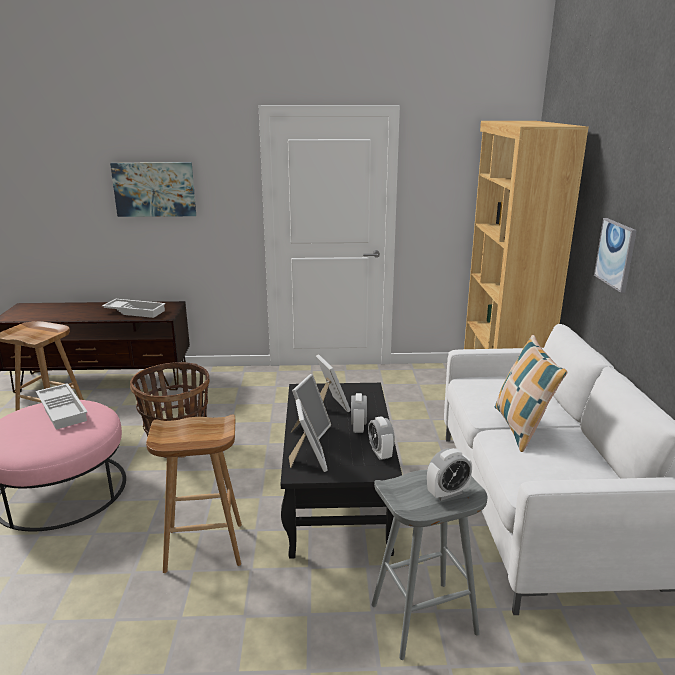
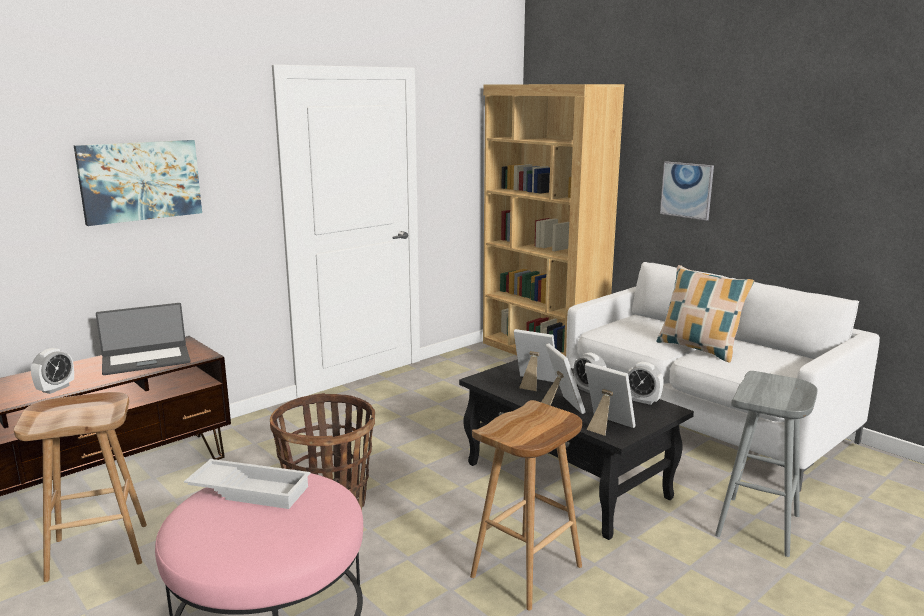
camera: 40 degrees left, 5 degrees down
white tray [102,299,166,318] -> laptop [96,303,191,375]
alarm clock [427,448,472,501] -> alarm clock moved to [31,348,74,394]

